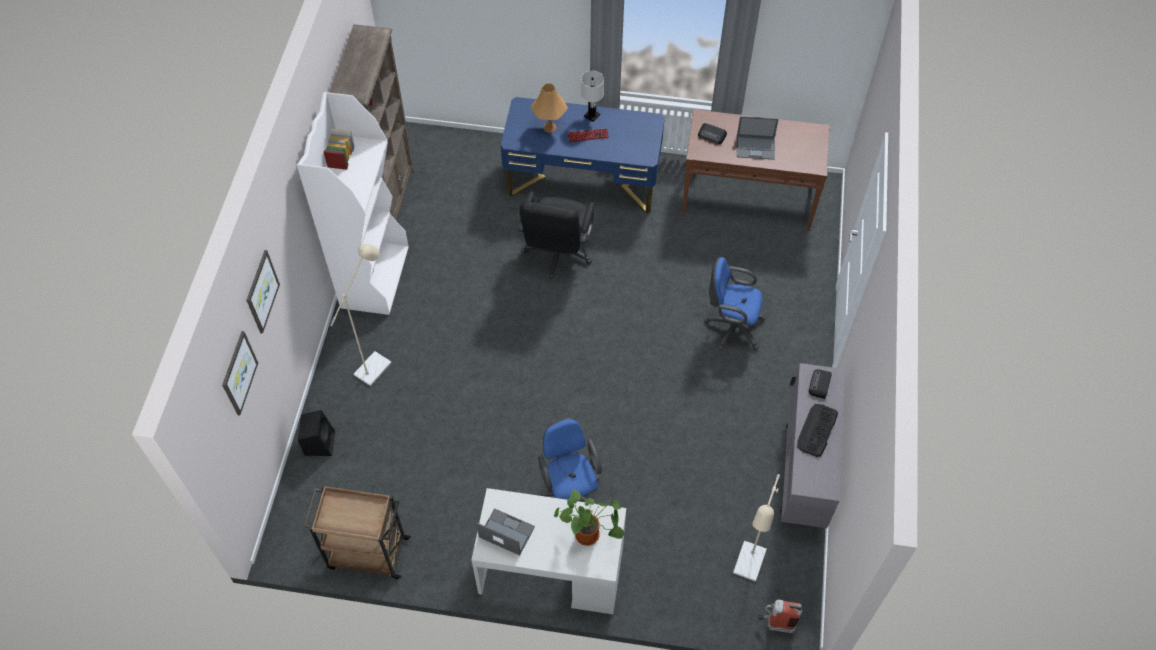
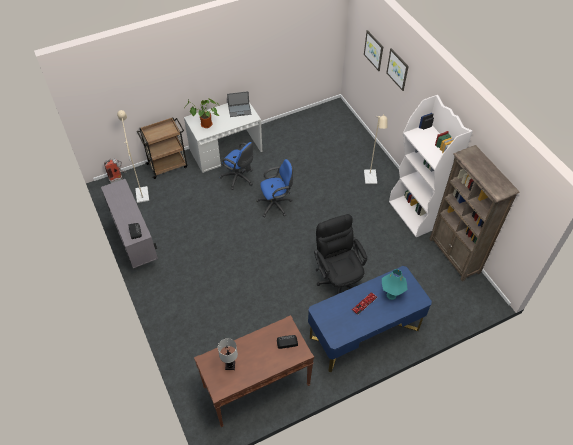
camera: 145 degrees right, 5 degrees down
black speaker [298,410,335,456] -> none
brown cart [304,485,411,579] -> brown cart moved to [137,117,187,179]
orange table lamp [531,83,568,133] -> turquoise table lamp [382,269,407,300]
white table lamp [581,71,604,122] -> white table lamp moved to [218,338,238,370]
blue office chair [704,257,765,350] -> blue office chair moved to [257,159,293,217]
laptop [736,116,779,160] -> none
keyboard [797,404,838,457] -> none

